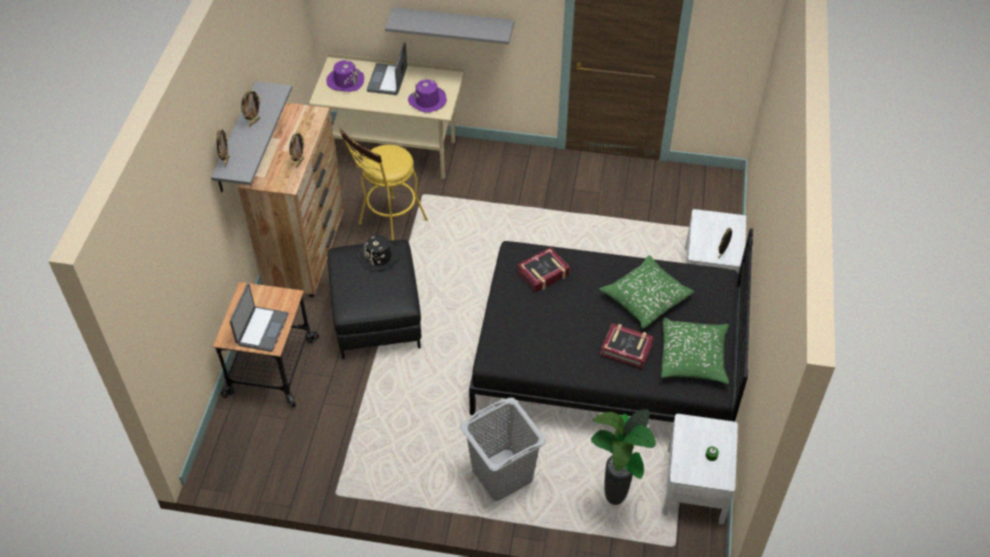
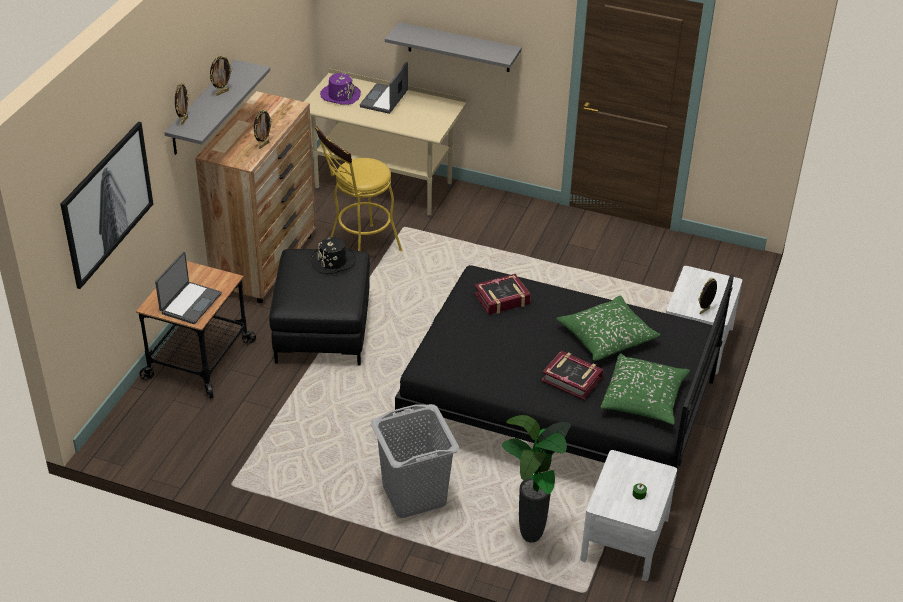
camera: 10 degrees right, 10 degrees down
purple hat [408,79,447,113] -> none
none -> picture [60,122,153,289]

